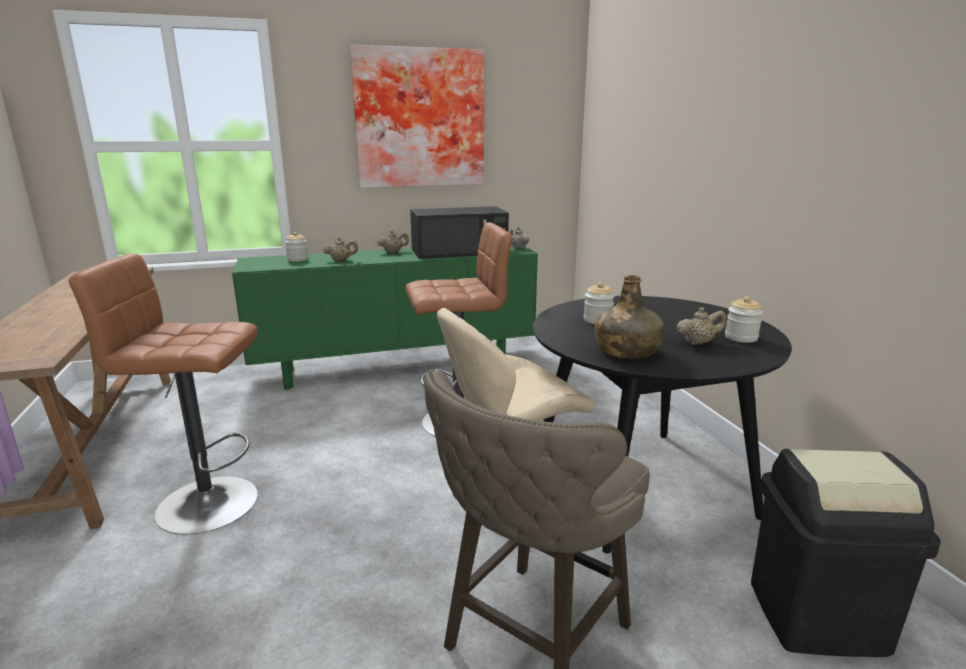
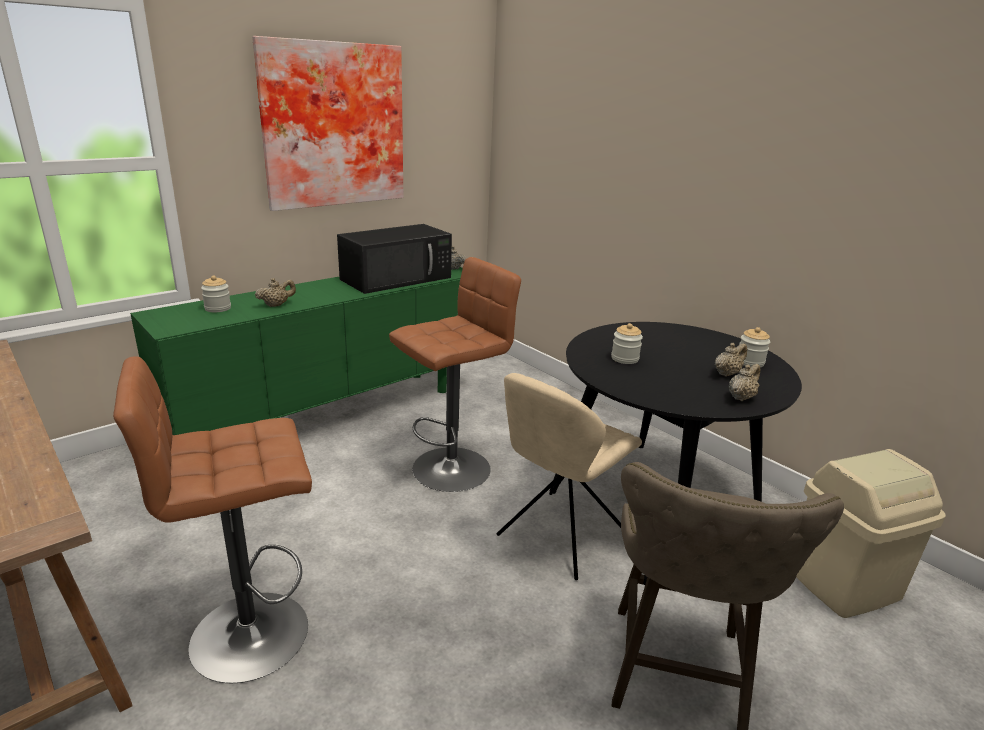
camera: 25 degrees left, 5 degrees up
beige teapot [377,230,409,253] -> beige teapot moved to [729,364,760,401]
green bottle [595,275,665,359] -> none
black trash can [751,449,941,657] -> beige trash can [796,449,946,618]

